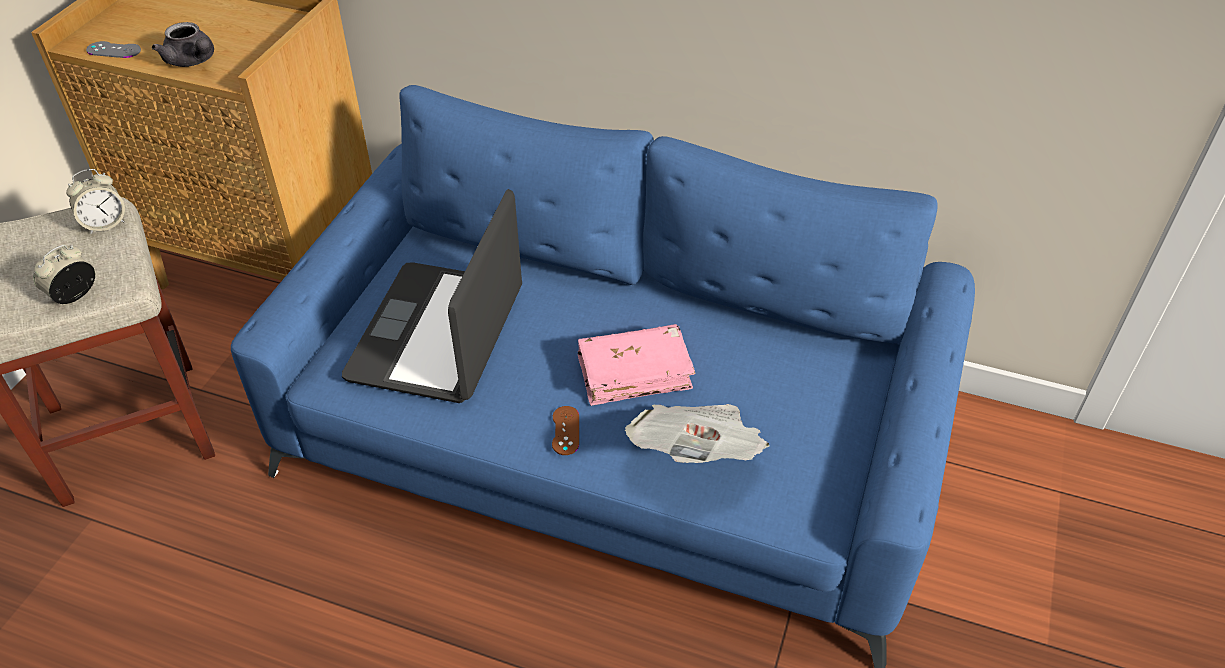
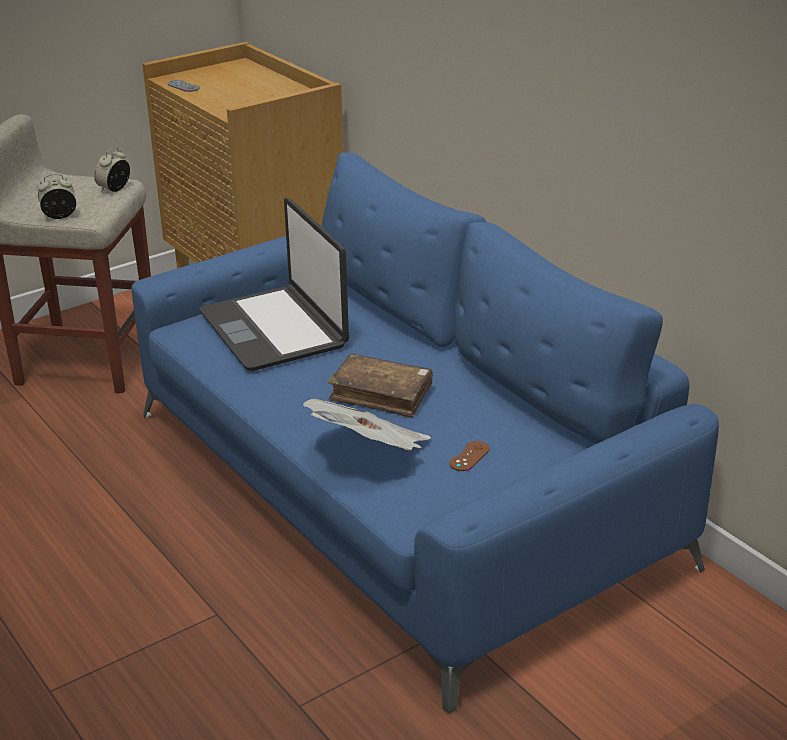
camera: 35 degrees right, 15 degrees down
alarm clock [66,169,125,234] -> alarm clock turned 120 degrees clockwise [94,147,130,192]
grey teapot [152,22,214,67] -> none
laptop [342,189,522,403] -> laptop turned 75 degrees counterclockwise [200,198,349,371]
brown game controller [552,406,579,455] -> brown game controller moved to [450,441,490,471]
pink book [578,324,695,406] -> brown book [328,353,433,418]

